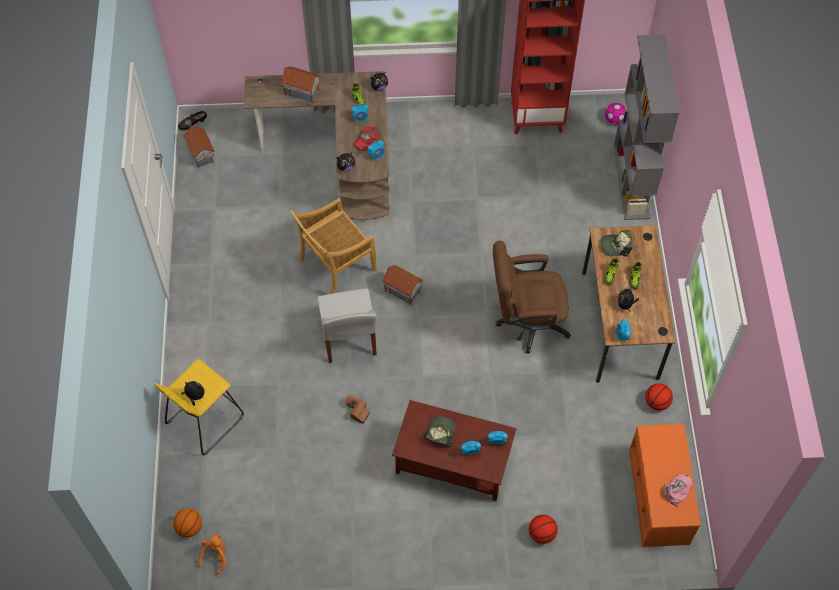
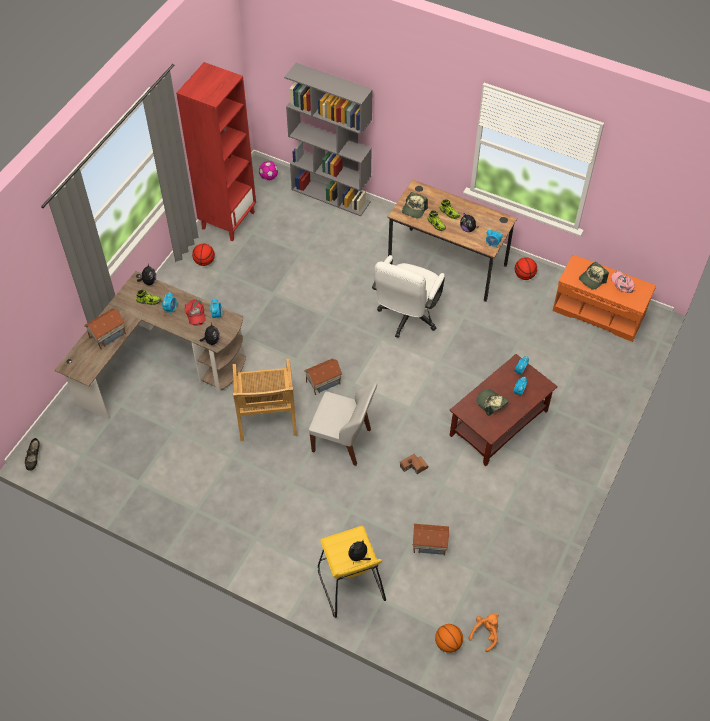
camera: 60 degrees left, 5 degrees down
toy house [183,125,215,168] -> toy house moved to [412,524,449,556]
orange plush toy [198,534,226,574] -> orange plush toy turned 75 degrees clockwise [469,614,499,652]
brown office chair [493,241,571,353] -> white office chair [372,255,445,338]
basketball [529,515,558,544] -> basketball moved to [192,244,215,266]
none -> cap [579,262,609,290]

